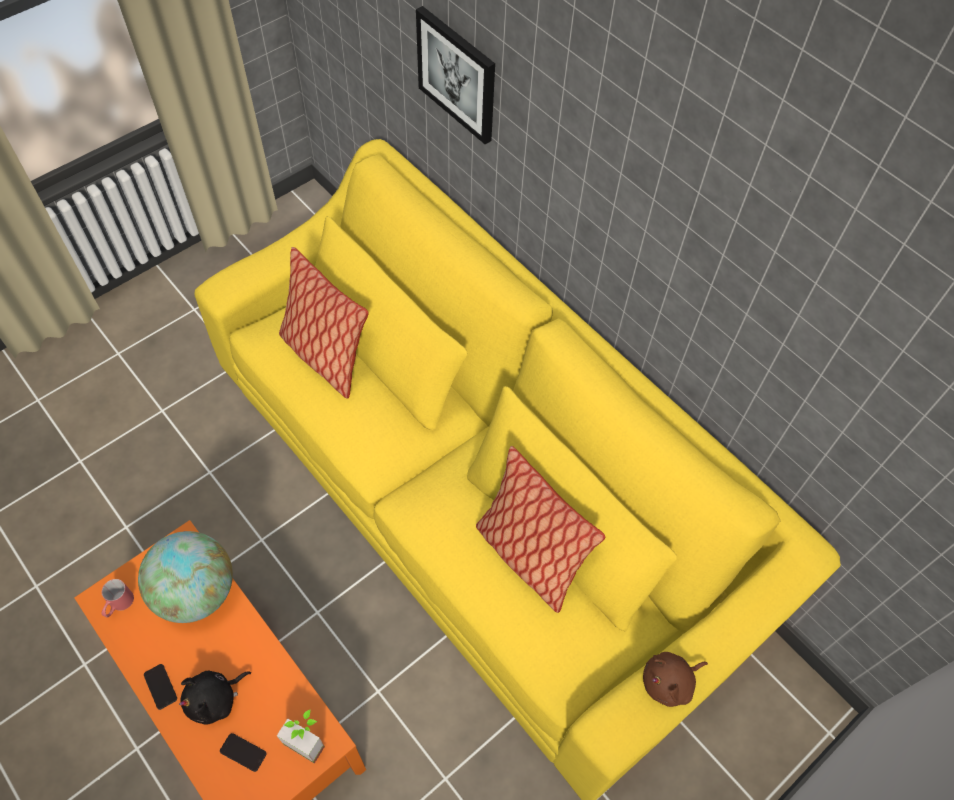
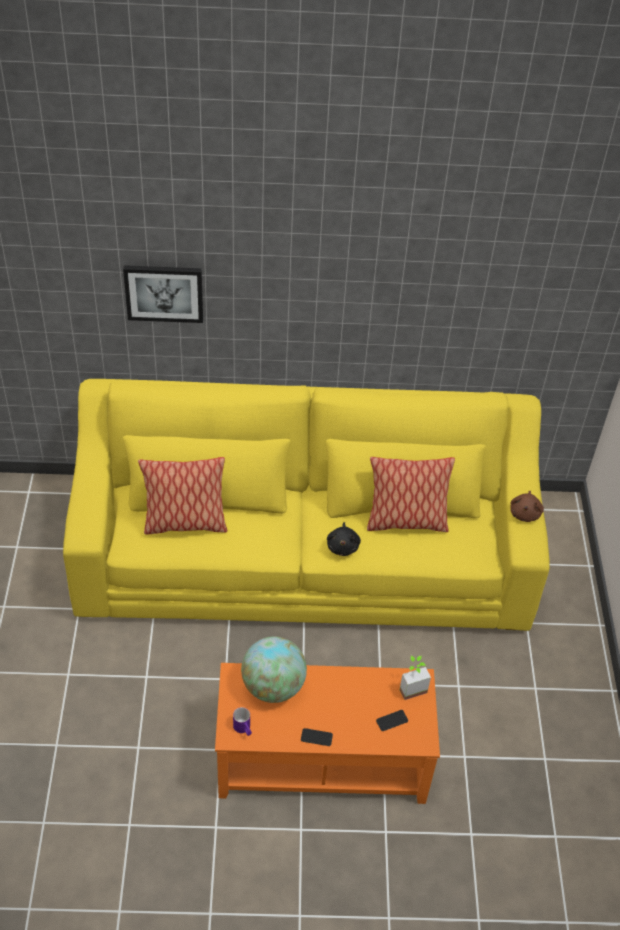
camera: 50 degrees left, 10 degrees down
red mug [101,579,134,617] -> purple mug [233,707,252,736]
black plush toy [179,671,251,725] -> black plush toy moved to [327,522,361,556]

